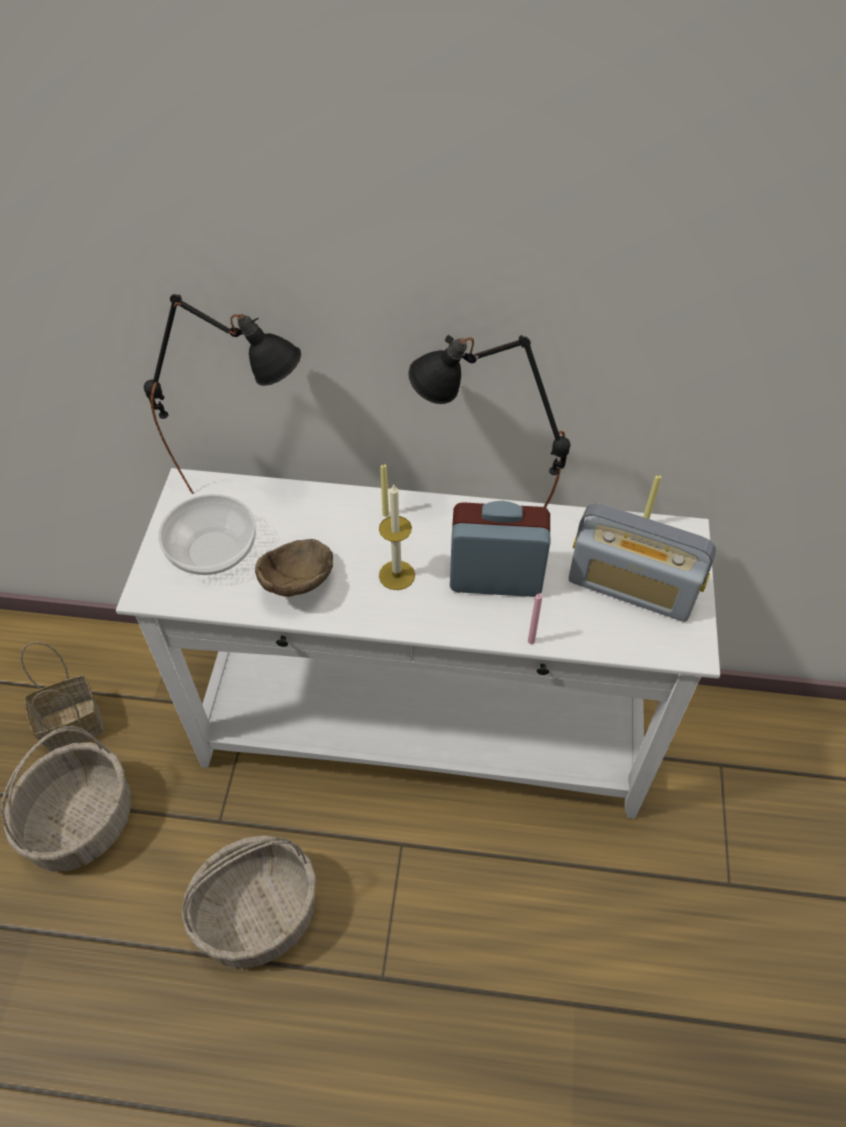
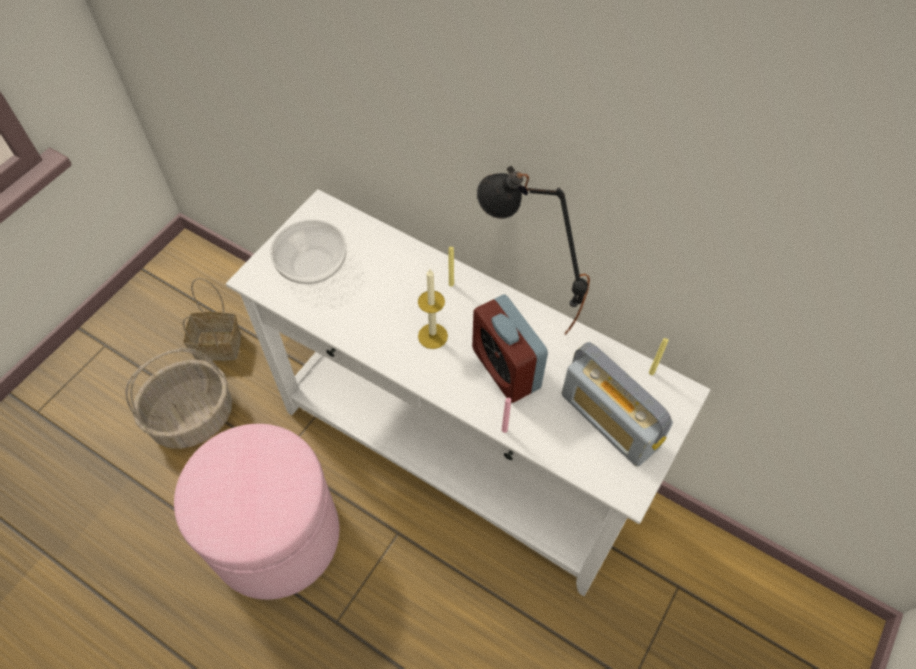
camera: 25 degrees right, 5 degrees up
black table lamp [144,294,301,494] -> none
basket [182,835,316,968] -> pink ottoman [174,424,339,600]
brown bowl [255,539,333,597] -> none
alarm clock [450,501,550,597] -> alarm clock turned 150 degrees counterclockwise [472,294,548,403]

